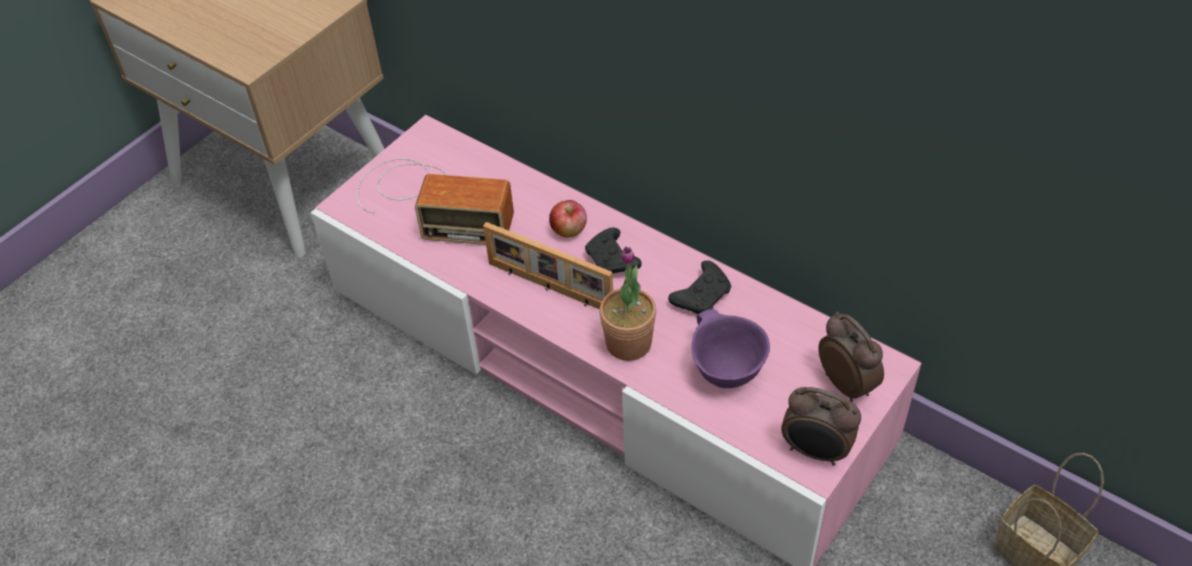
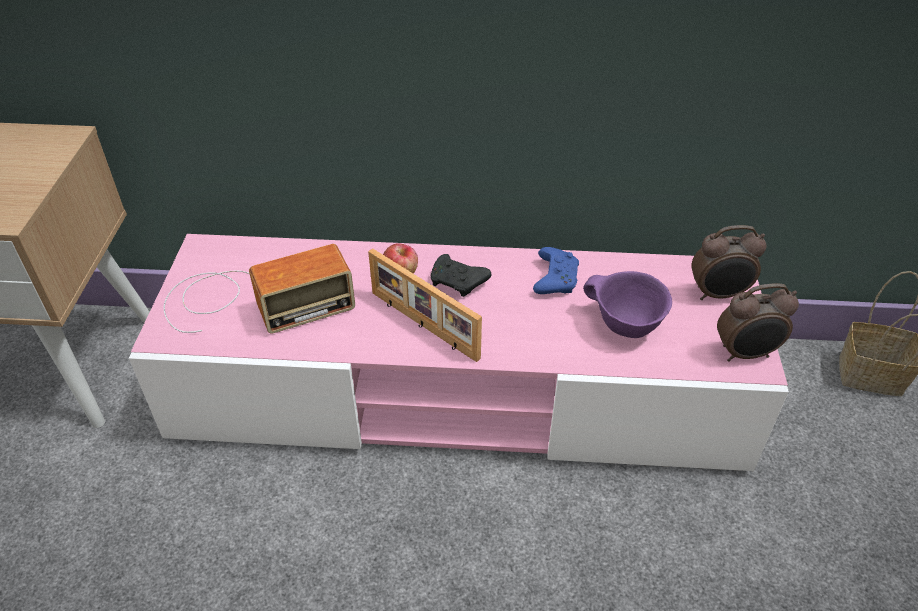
camera: 35 degrees left, 5 degrees down
picture frame [483,222,613,309] -> picture frame turned 45 degrees clockwise [368,248,482,362]
potted plant [599,247,656,361] -> none
black game controller [668,260,731,314] -> blue game controller [533,247,579,294]
alarm clock [818,312,884,402] -> alarm clock turned 150 degrees clockwise [691,225,767,300]

